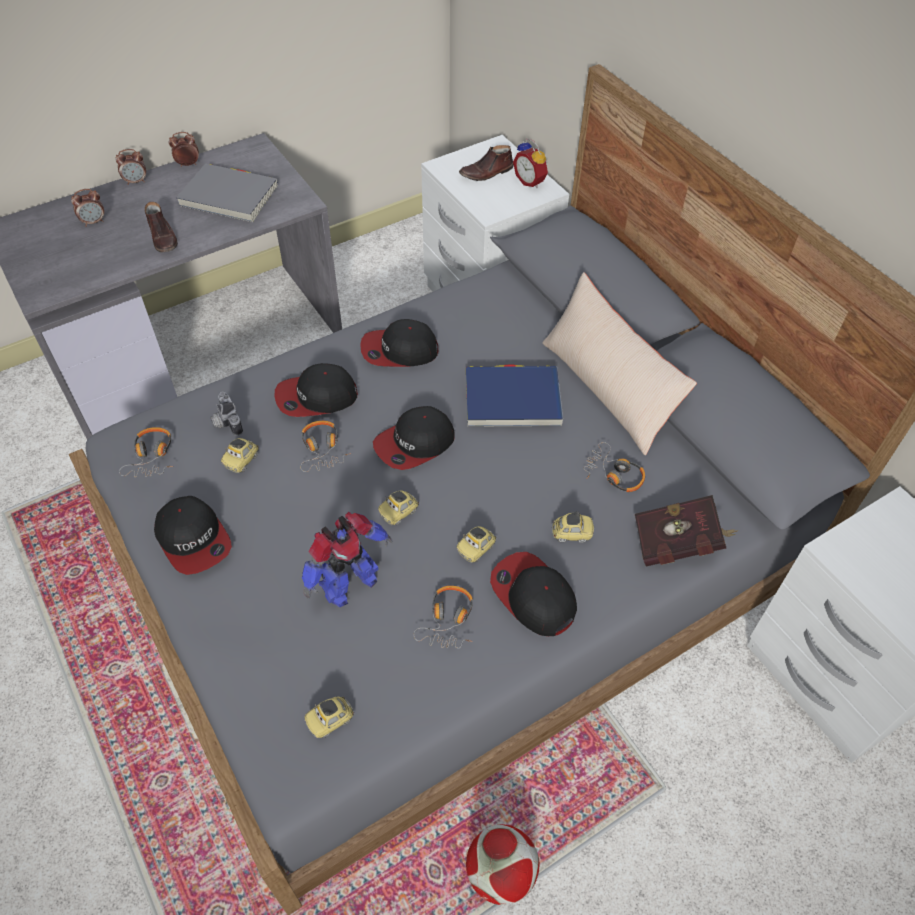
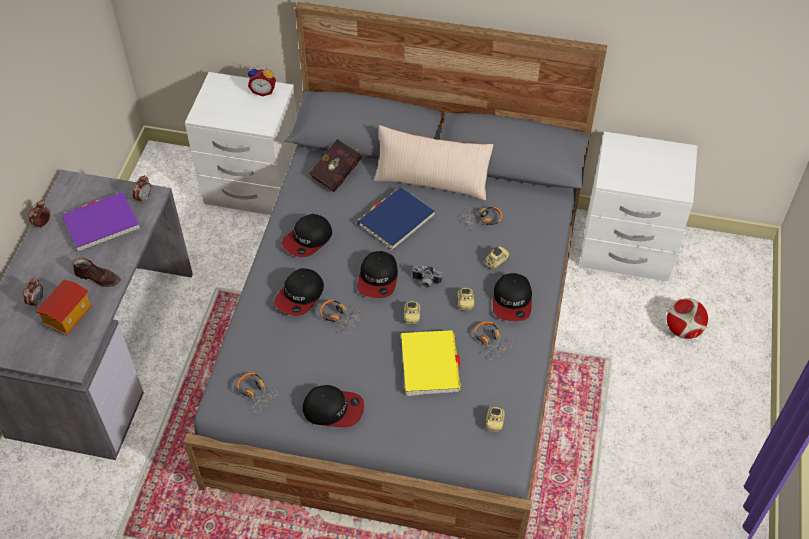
camera: 45 degrees left, 0 degrees up
alarm clock [115,149,146,185] -> alarm clock moved to [133,175,151,204]
grey book [176,163,278,222] -> purple book [62,192,140,252]
camera [211,391,243,436] -> camera moved to [412,265,442,288]
toy car [221,438,259,473] -> none
toy robot [302,512,392,608] -> yellow book [401,330,461,396]
brown shoe [459,145,514,181] -> none
football [466,825,540,905] -> football moved to [667,298,708,339]
cap [490,552,577,636] -> cap turned 90 degrees counterclockwise [493,273,532,321]
red book [635,495,738,566] -> red book moved to [309,139,362,192]
none -> toy house [36,280,93,336]

